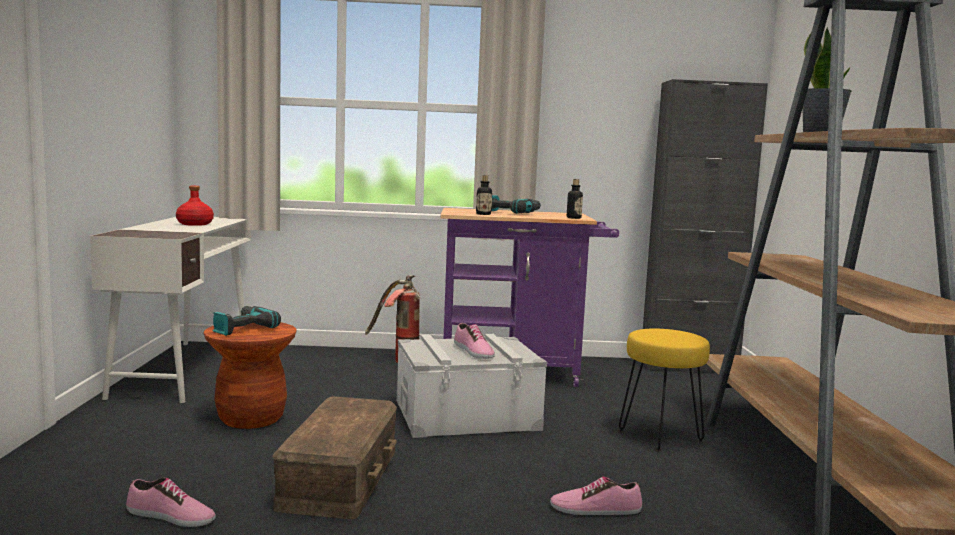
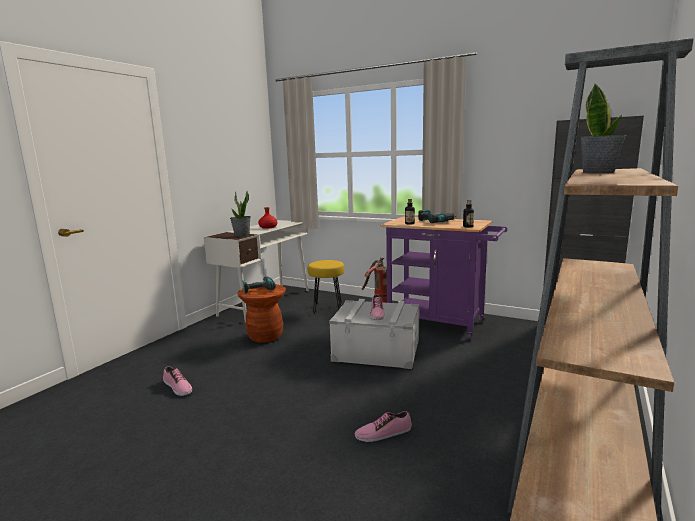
camera: 30 degrees right, 5 degrees up
brown storage box [272,396,397,519] -> none
shoe [550,477,642,515] -> shoe turned 45 degrees counterclockwise [355,411,412,442]
yellow stool [619,329,710,452] -> yellow stool moved to [308,260,344,314]
none -> potted plant [230,191,250,237]

